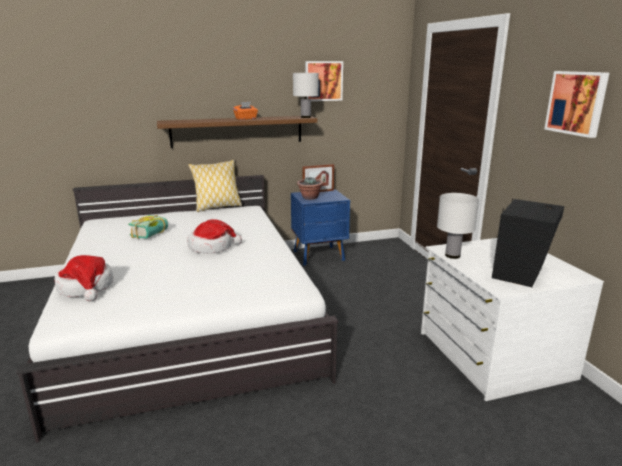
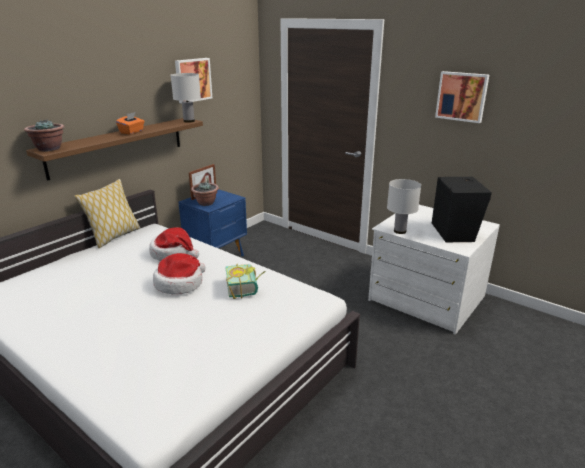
camera: 35 degrees left, 5 degrees up
hat [54,255,113,301] -> hat moved to [149,227,199,261]
book [128,215,168,239] -> book moved to [225,264,266,299]
none -> potted plant [24,119,64,152]

